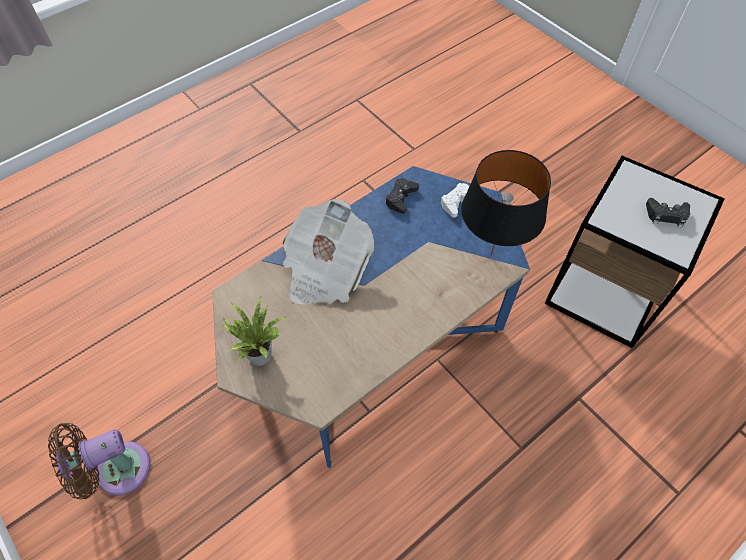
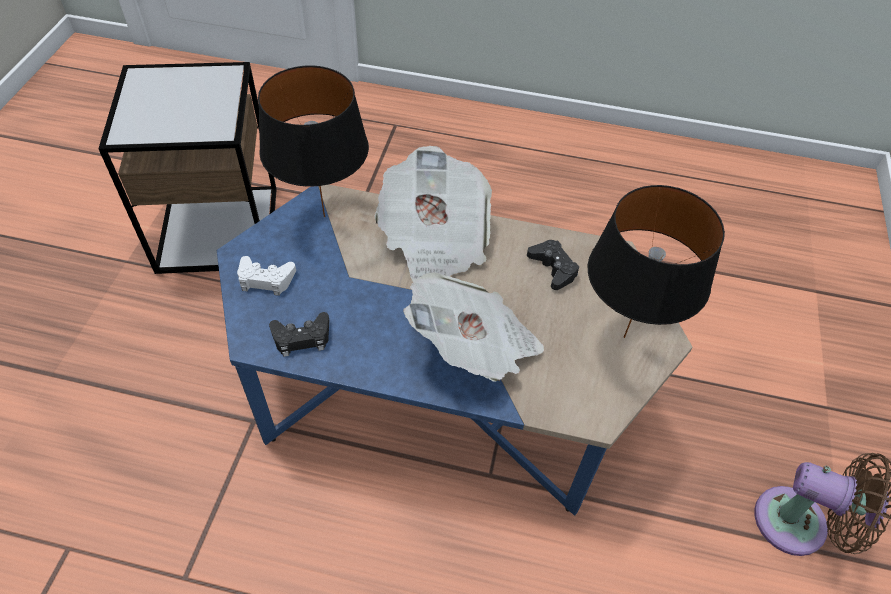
camera: 130 degrees left, 5 degrees down
potted plant [221,296,287,366] -> black table lamp [588,185,725,338]
black game controller [646,198,690,227] -> black game controller moved to [527,240,579,290]
none -> newspaper [374,146,492,281]

